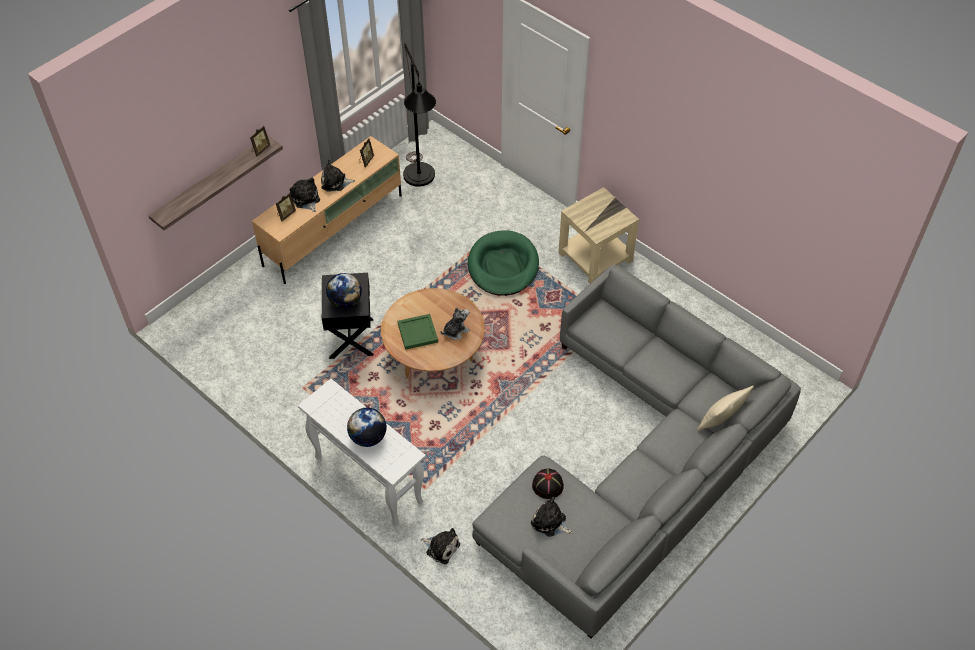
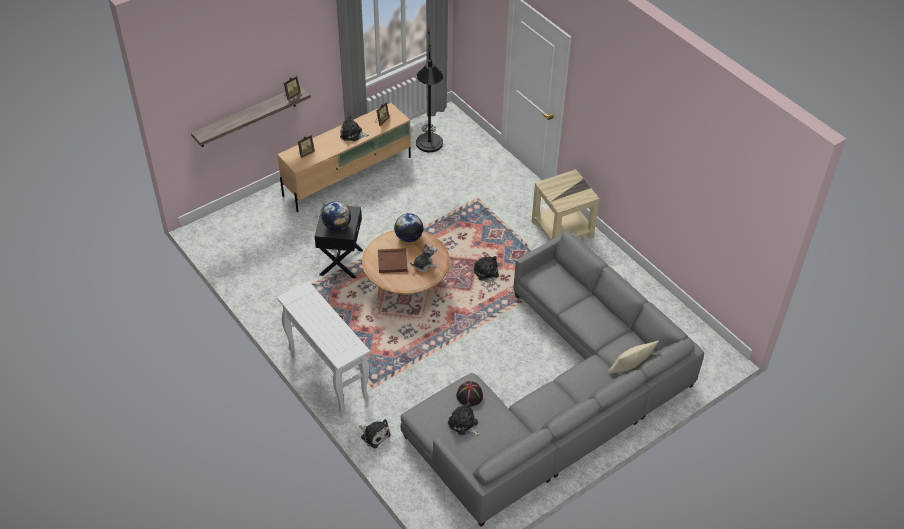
camera: 10 degrees right, 5 degrees down
plush toy [290,177,320,212] -> plush toy moved to [474,256,499,285]
globe [347,408,386,447] -> globe moved to [394,213,423,242]
green tray [398,314,438,350] -> brown tray [378,248,408,273]
green dog bed [468,230,539,296] -> none

